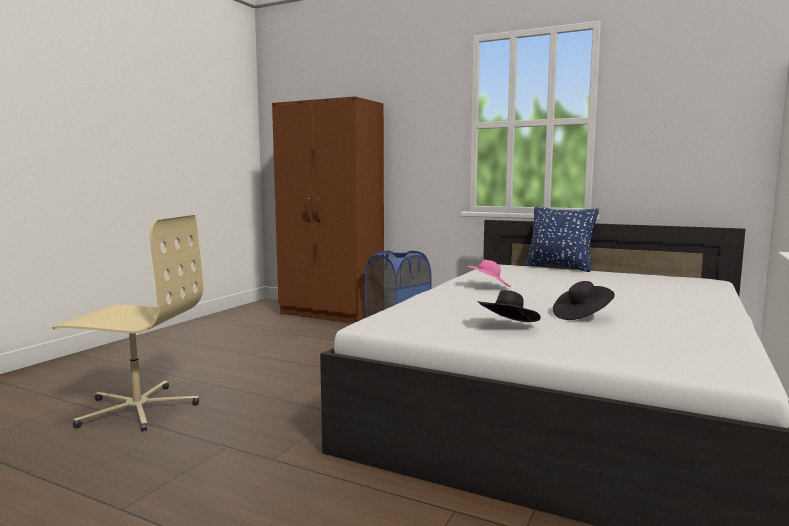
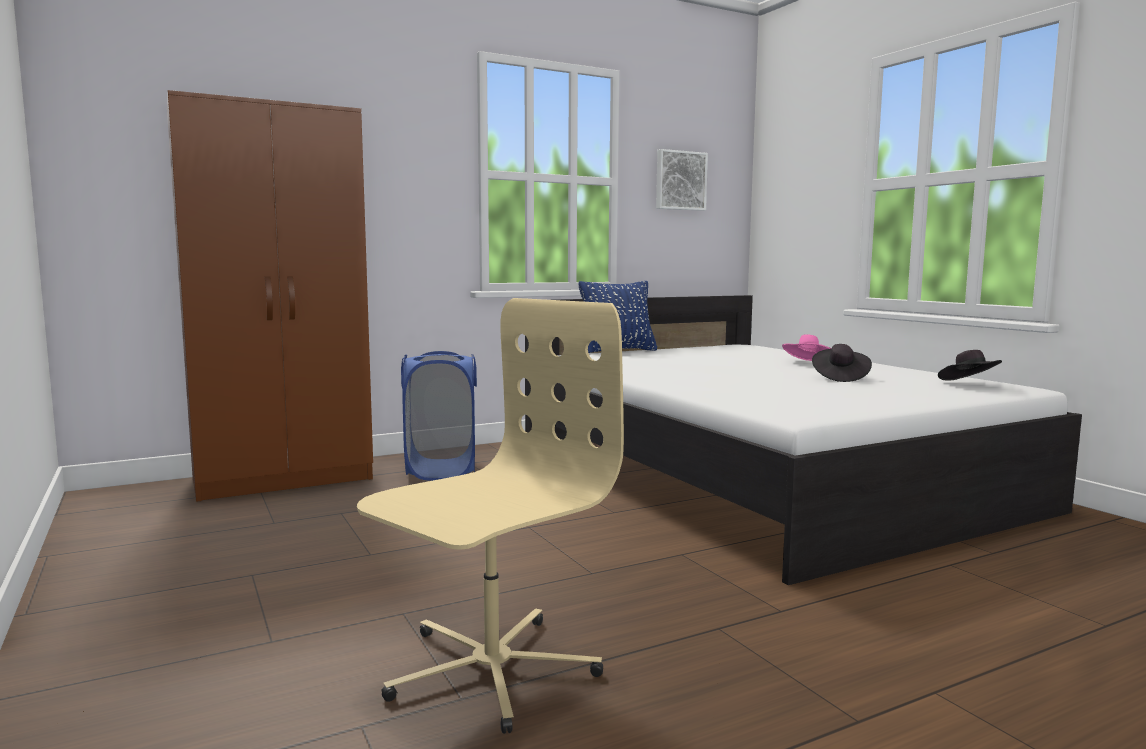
camera: 55 degrees left, 0 degrees up
pink hat [466,260,511,287] -> pink hat moved to [782,334,831,361]
black hat [477,290,541,322] -> black hat moved to [938,350,1002,380]
none -> picture [656,149,708,211]

